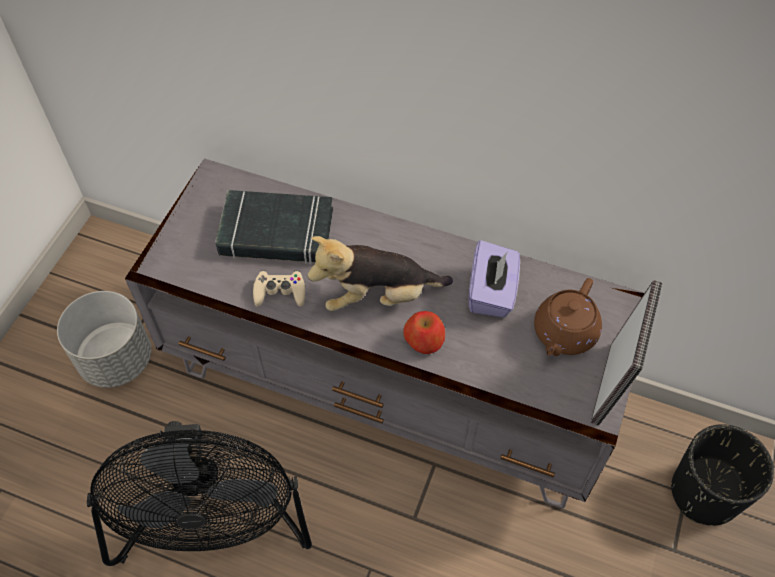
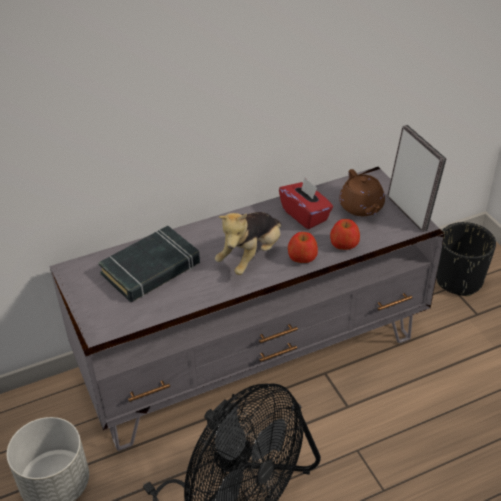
camera: 45 degrees left, 15 degrees down
beige game controller [253,270,305,307] -> none
purple tissue box [469,240,520,317] -> red tissue box [279,178,333,229]
none -> apple [330,219,360,250]

